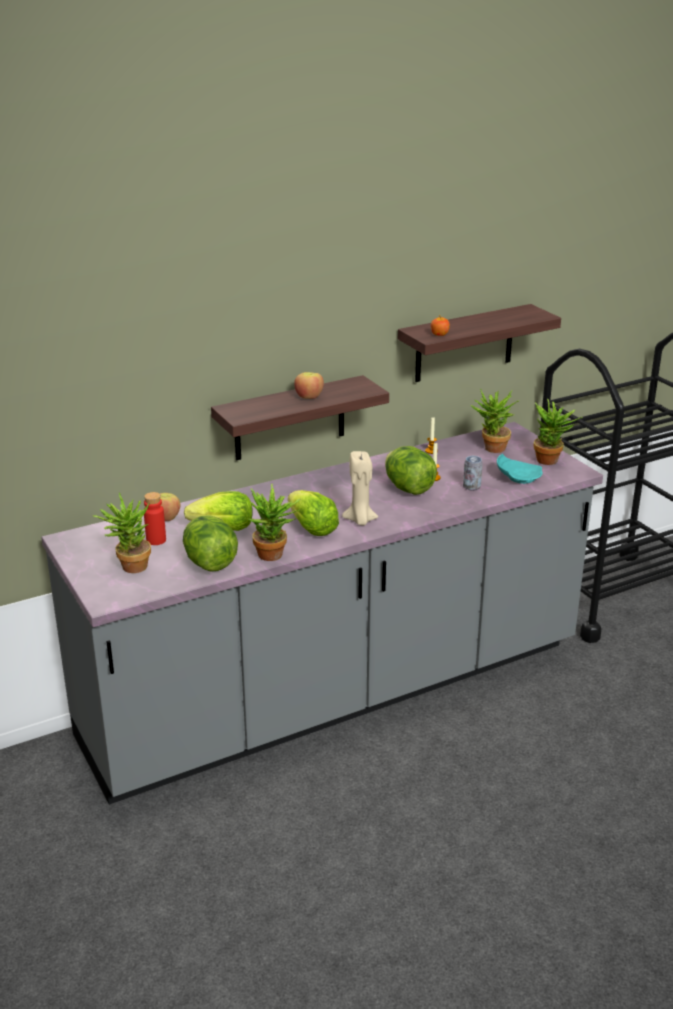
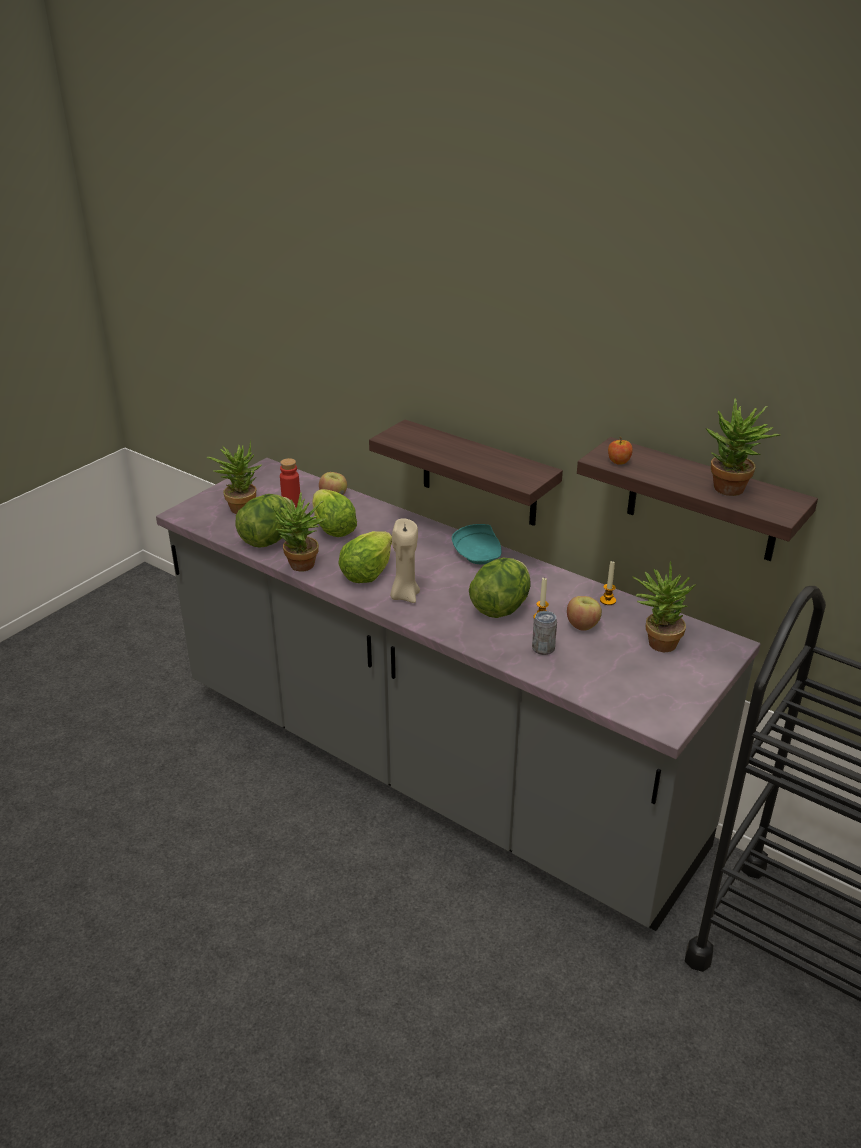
camera: 65 degrees right, 5 degrees up
apple [294,372,324,399] -> apple moved to [567,596,602,631]
turquoise plate [497,454,542,484] -> turquoise plate moved to [452,524,501,564]
potted plant [534,398,583,465] -> potted plant moved to [706,399,780,496]

